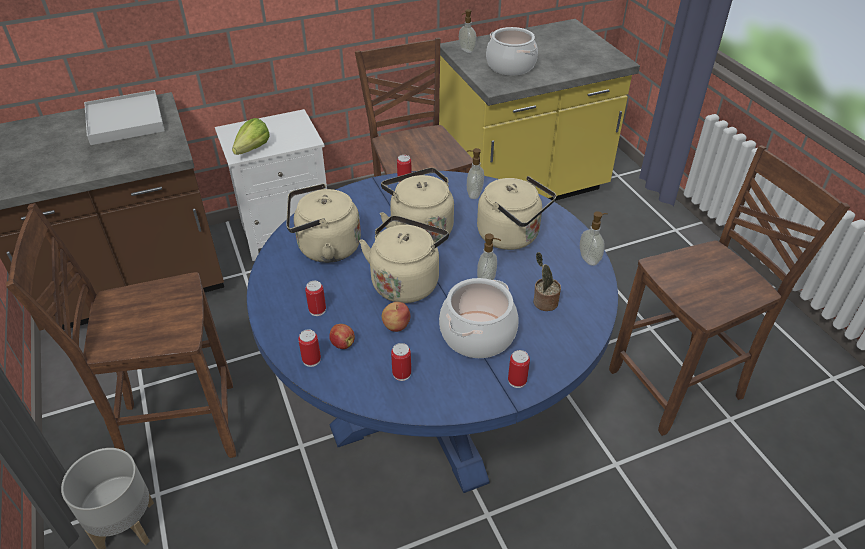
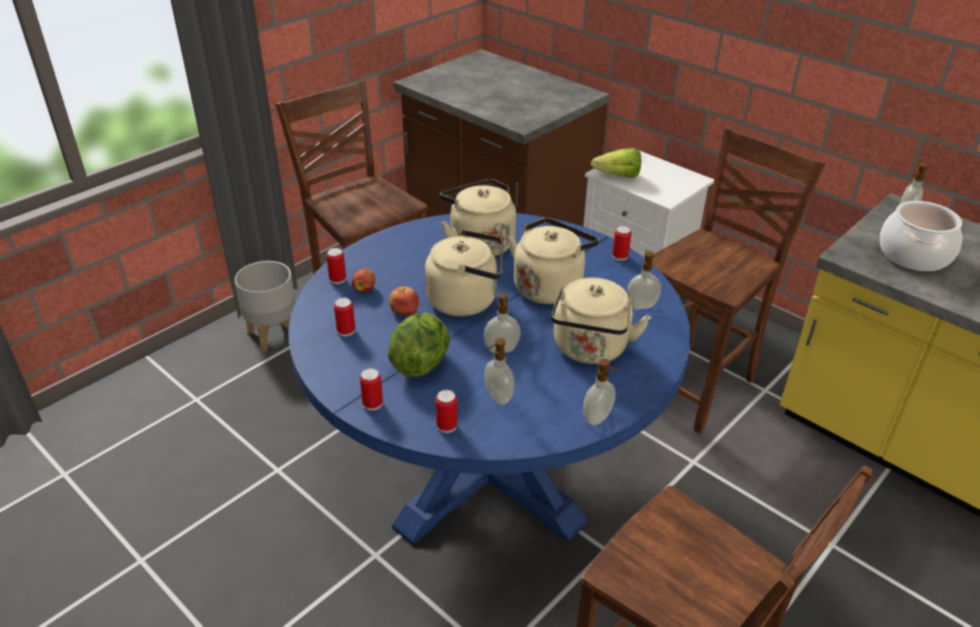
camera: 65 degrees right, 5 degrees down
white tray [84,90,165,145] -> none
can [305,281,326,316] -> can moved to [436,390,457,433]
cooking pot [439,278,519,358] -> lettuce [388,313,450,377]
potted plant [533,252,561,311] -> soap dispenser [484,338,514,404]

